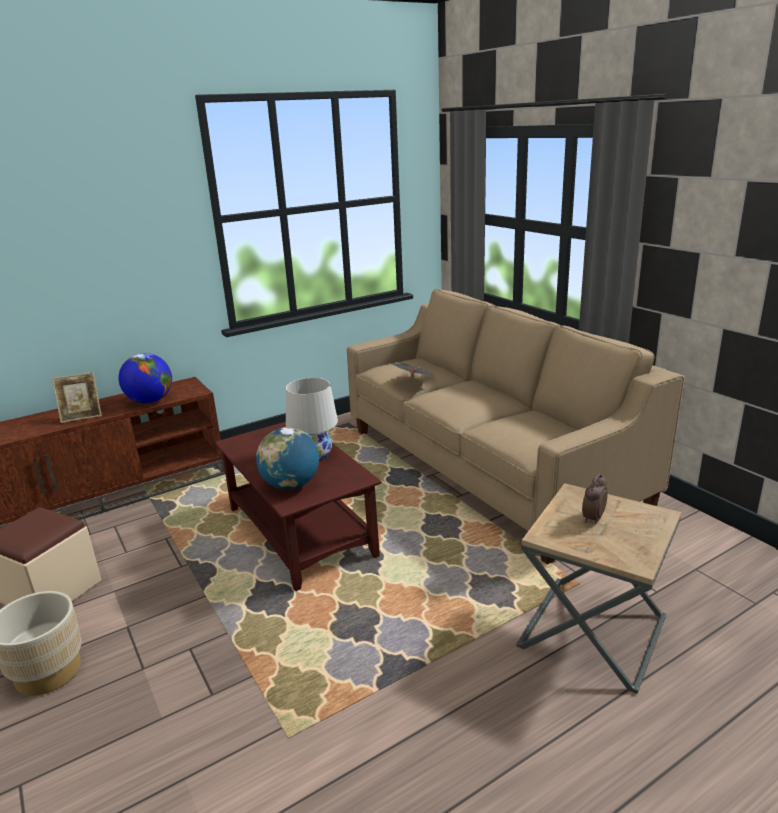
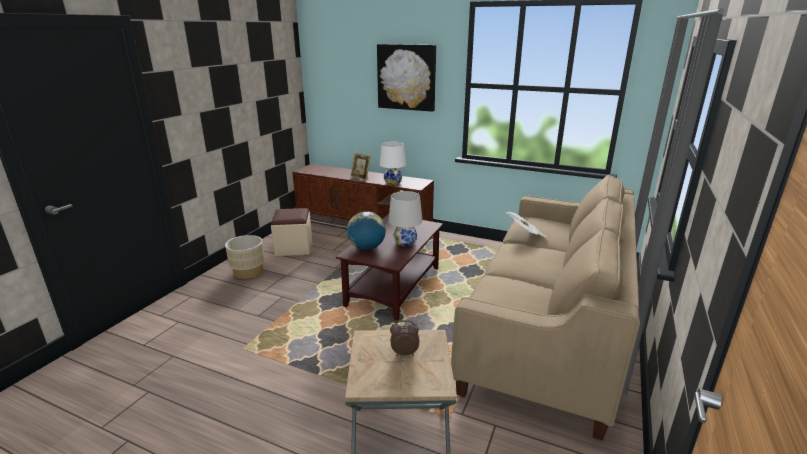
camera: 55 degrees right, 0 degrees up
globe [119,353,172,404] -> white table lamp [379,142,406,185]
none -> picture [377,44,436,112]

